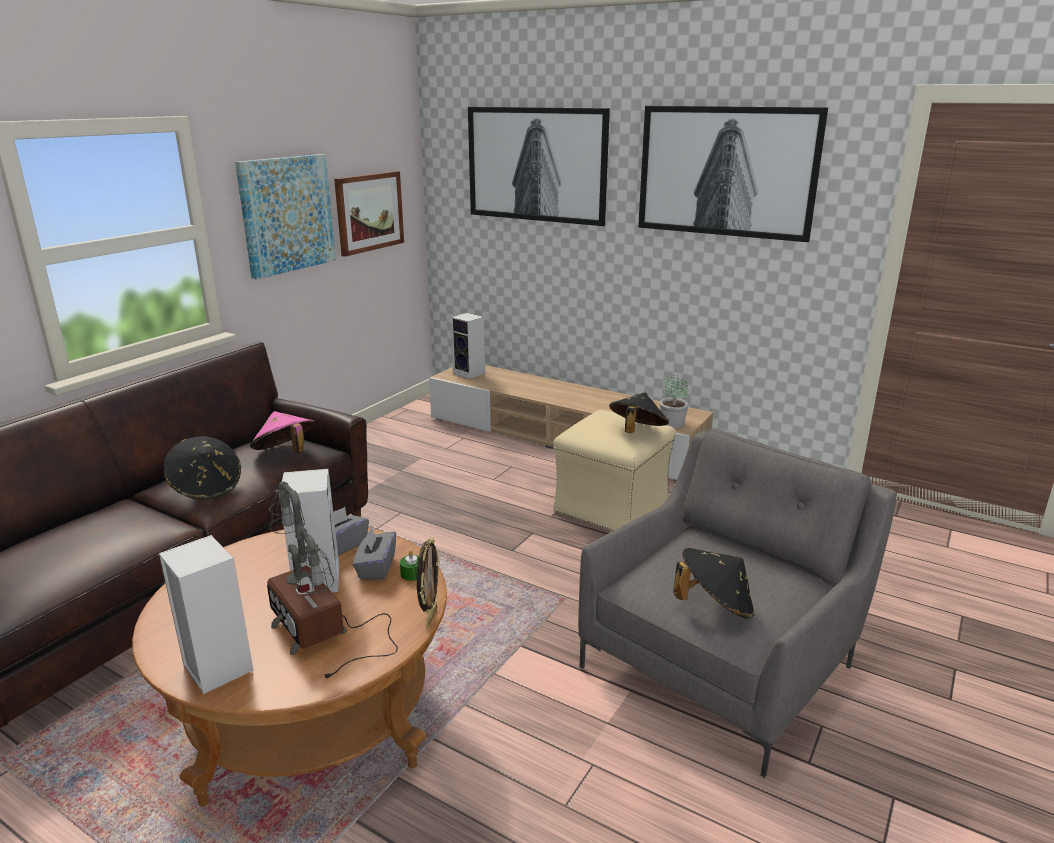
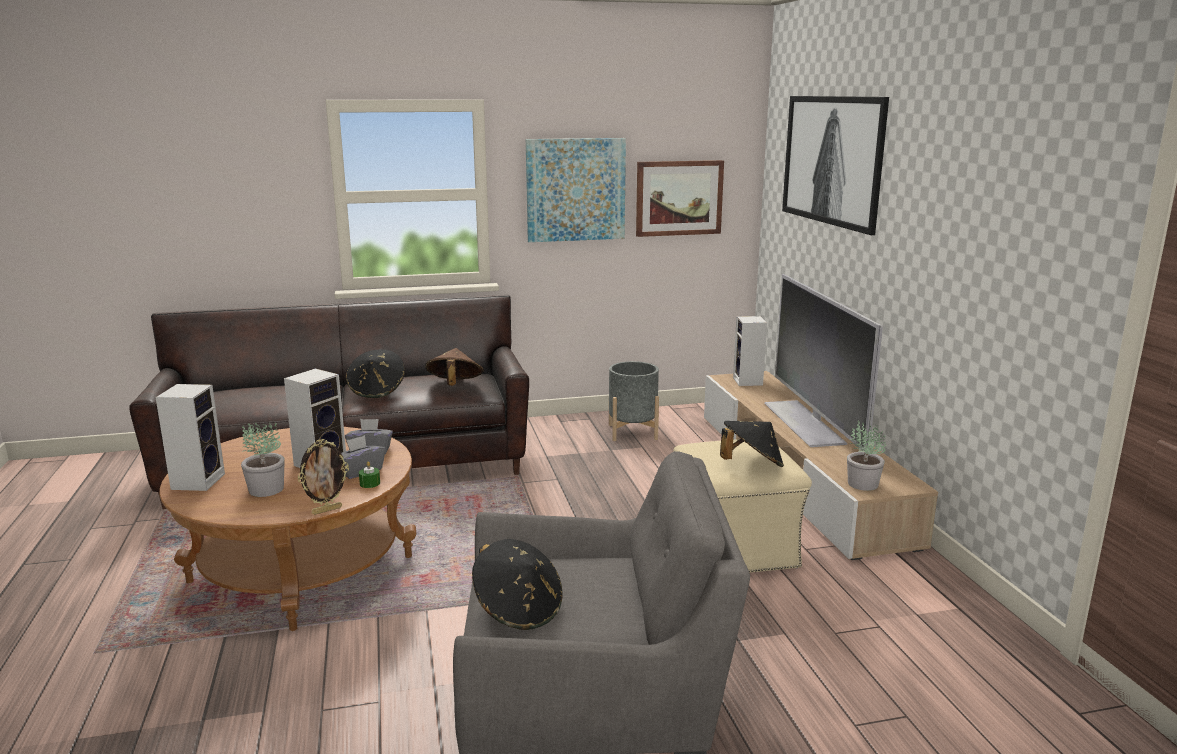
camera: 45 degrees right, 5 degrees down
pink hat [250,411,315,453] -> brown hat [425,348,484,386]
table lamp [267,481,398,679] -> potted plant [241,422,285,497]
picture [638,106,828,242] -> none
none -> grey planter [609,361,659,441]
none -> television [764,274,883,450]

